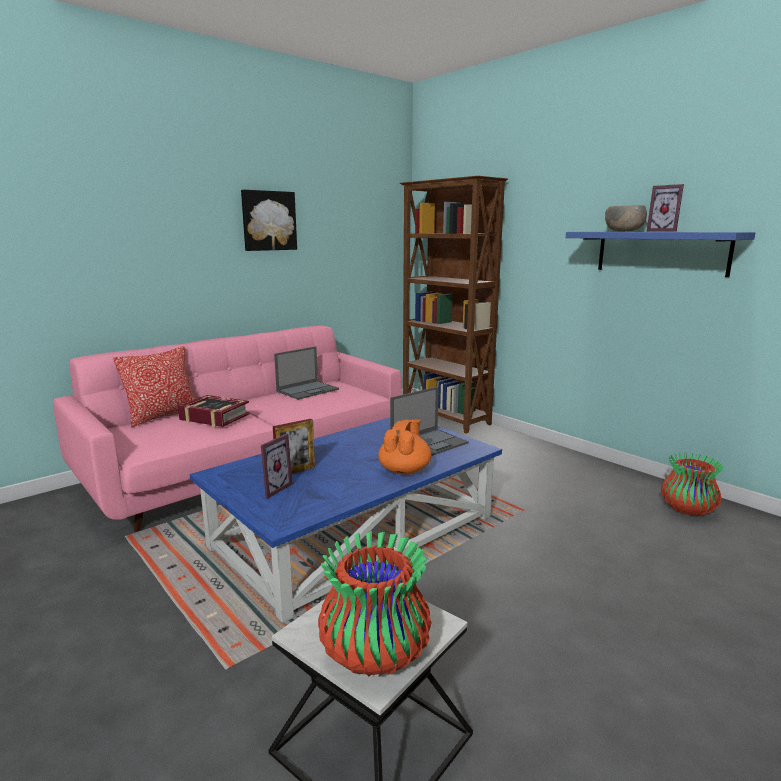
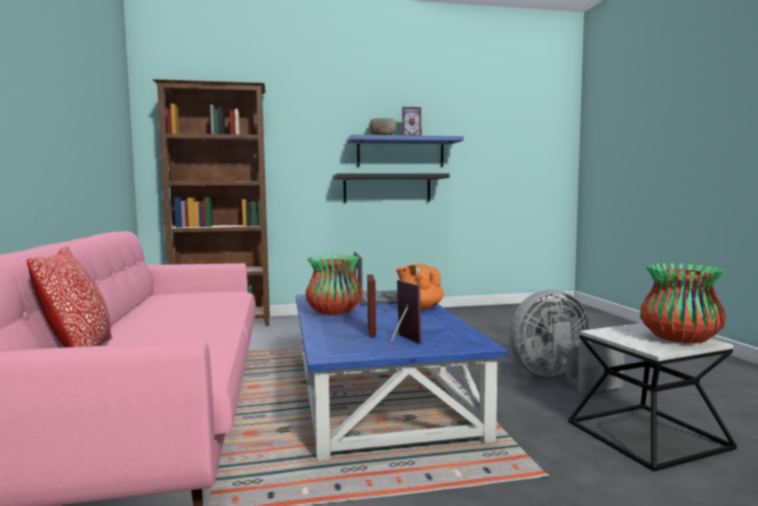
camera: 60 degrees left, 10 degrees down
book [178,395,250,427] -> none
picture [241,190,297,251] -> none
laptop [274,346,339,400] -> none
vase [661,453,724,516] -> vase moved to [306,255,362,315]
none -> black shelf [333,173,450,203]
none -> grey fan [509,290,624,393]

